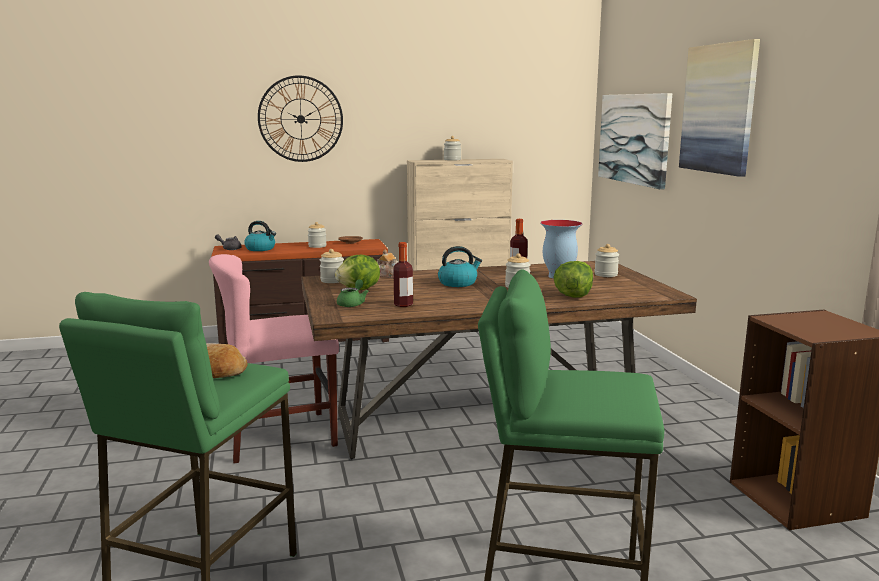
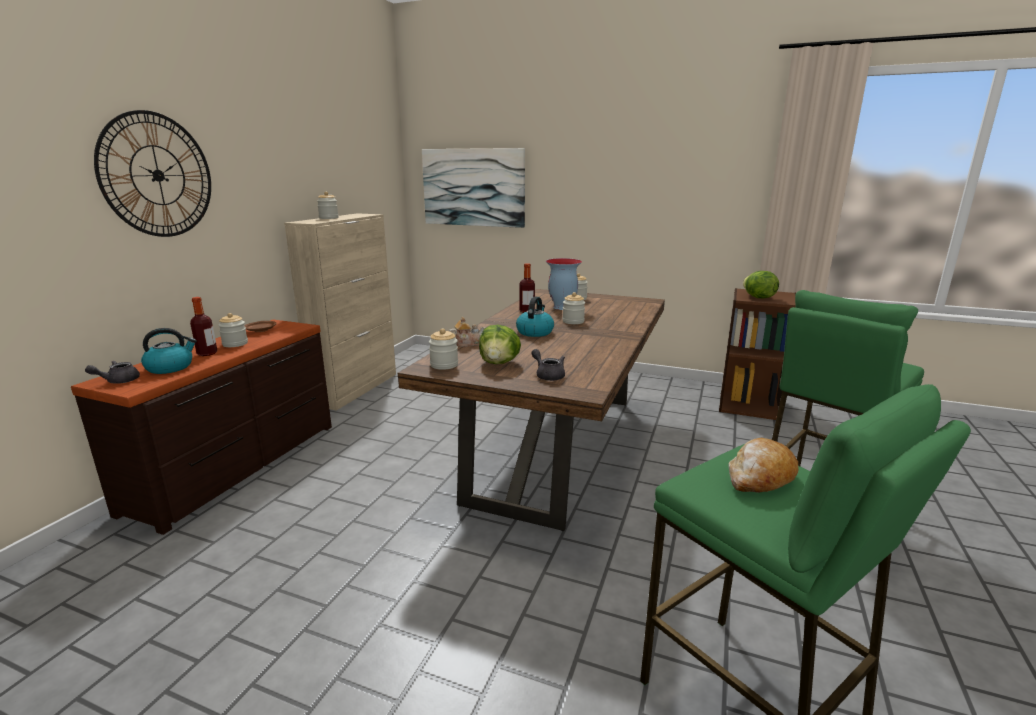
camera: 55 degrees left, 5 degrees up
pink chair [209,254,339,463] -> none
green teapot [337,279,369,307] -> grey teapot [532,349,565,381]
bottle [393,242,413,307] -> bottle moved to [190,297,217,356]
lettuce [553,261,593,298] -> lettuce moved to [743,271,779,298]
picture [679,39,760,177] -> none

